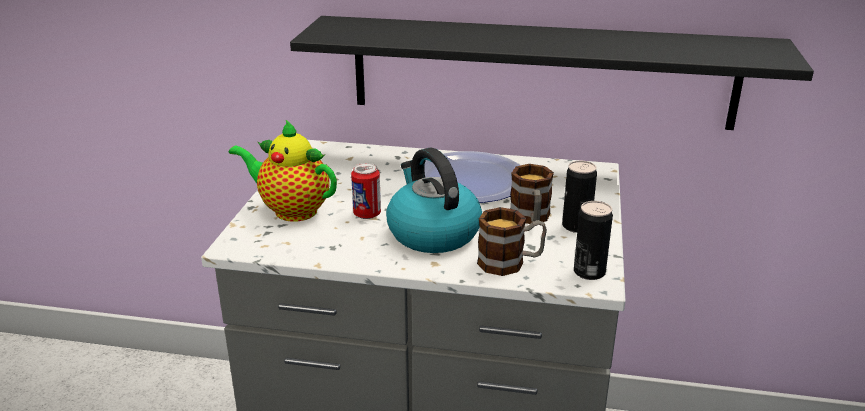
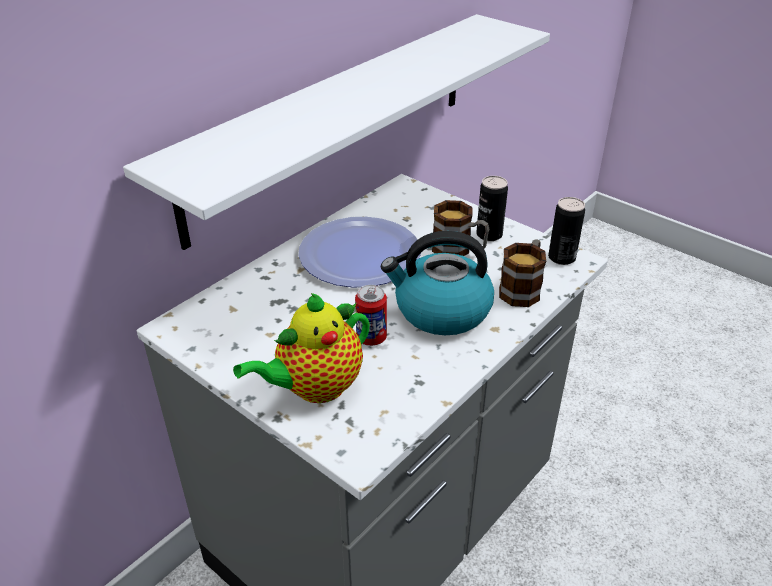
camera: 60 degrees left, 10 degrees up
black shelf [290,16,814,130] -> white shelf [123,14,550,250]

